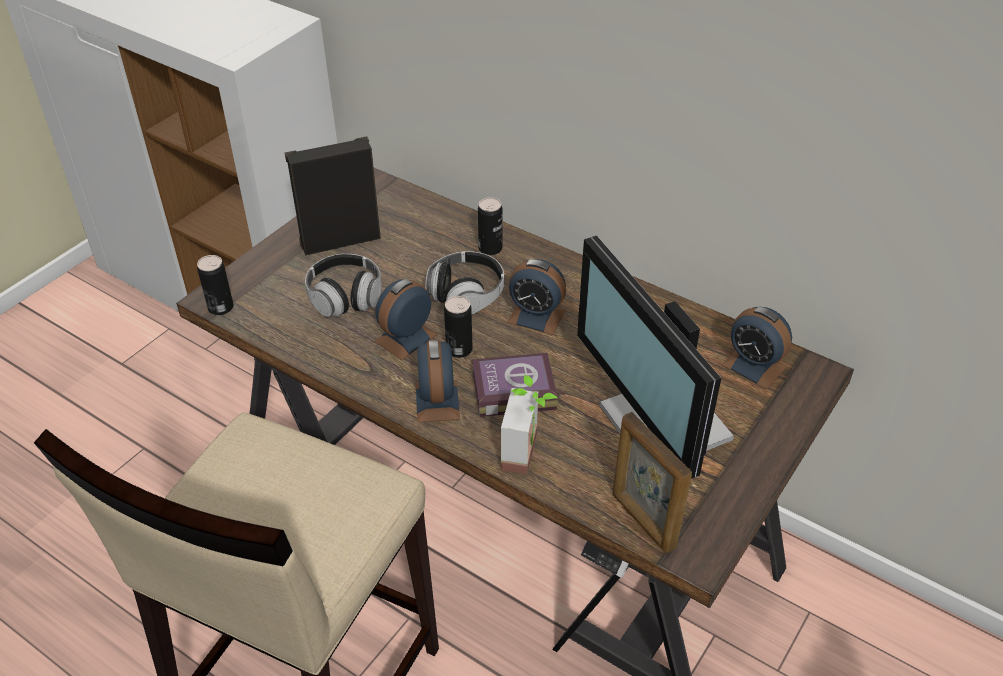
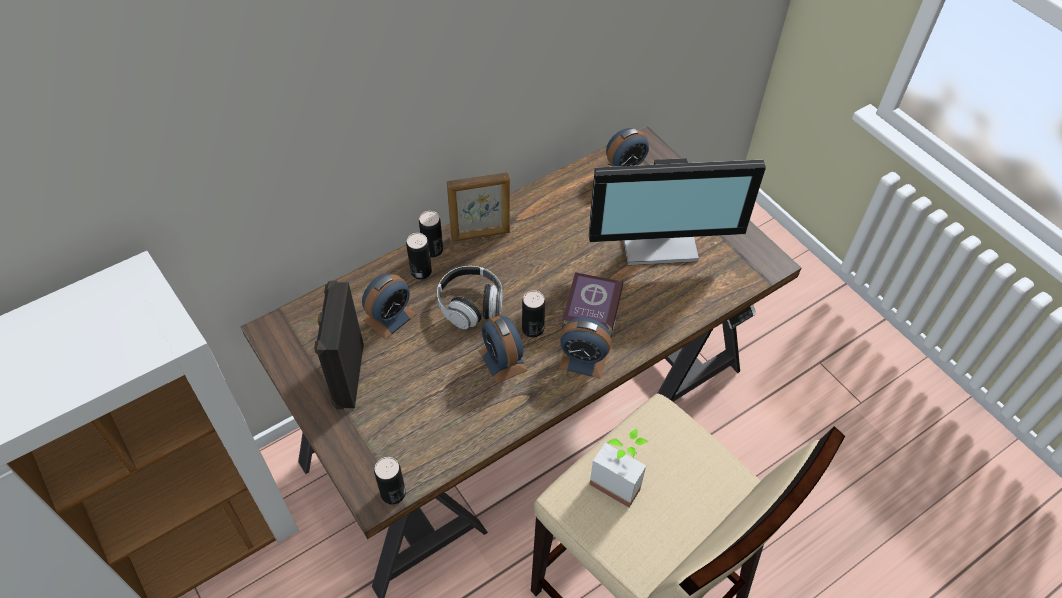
camera: 70 degrees left, 10 degrees up
headphones [305,254,382,317] -> none
potted plant [501,375,557,474] -> potted plant moved to [589,429,649,508]
alarm clock [507,259,566,335] -> alarm clock moved to [362,273,416,340]
picture frame [612,412,692,553] -> picture frame moved to [447,172,510,242]
none -> can [419,211,443,257]

